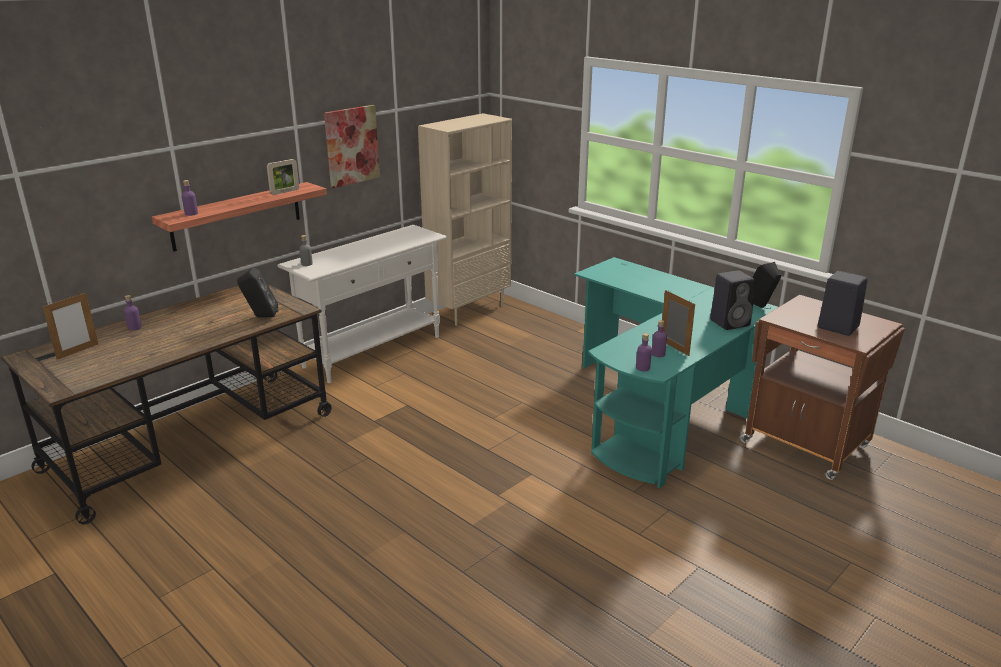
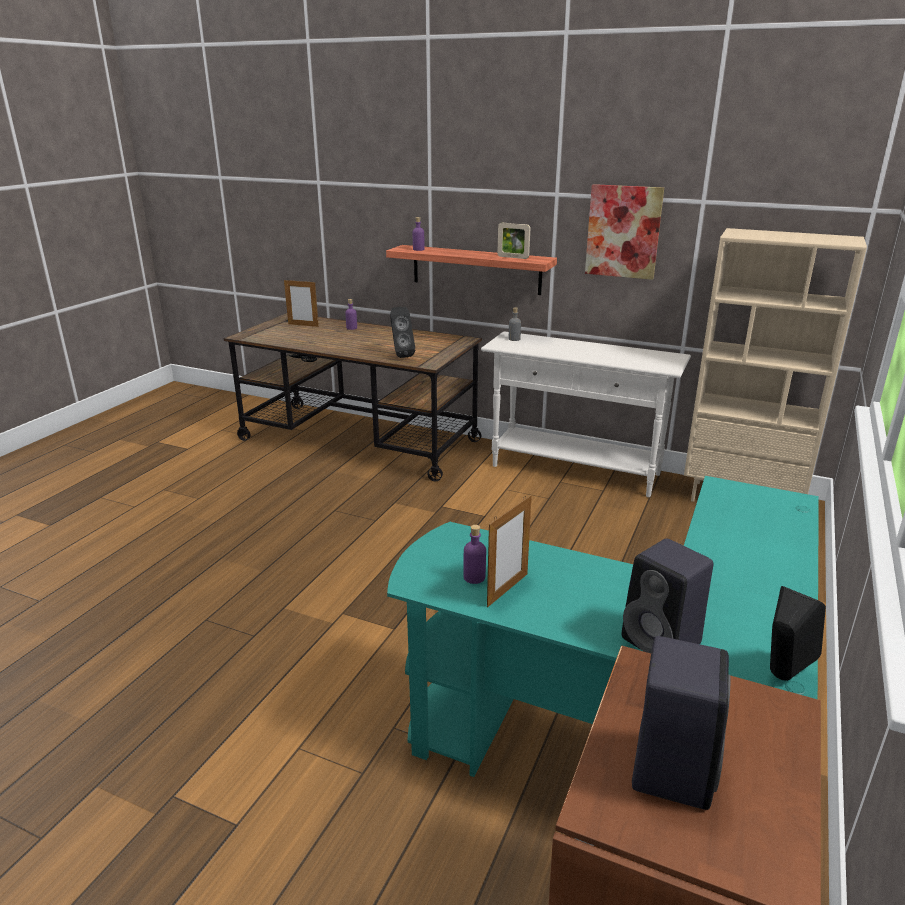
camera: 70 degrees right, 0 degrees up
purple bottle [636,333,652,371] -> none

